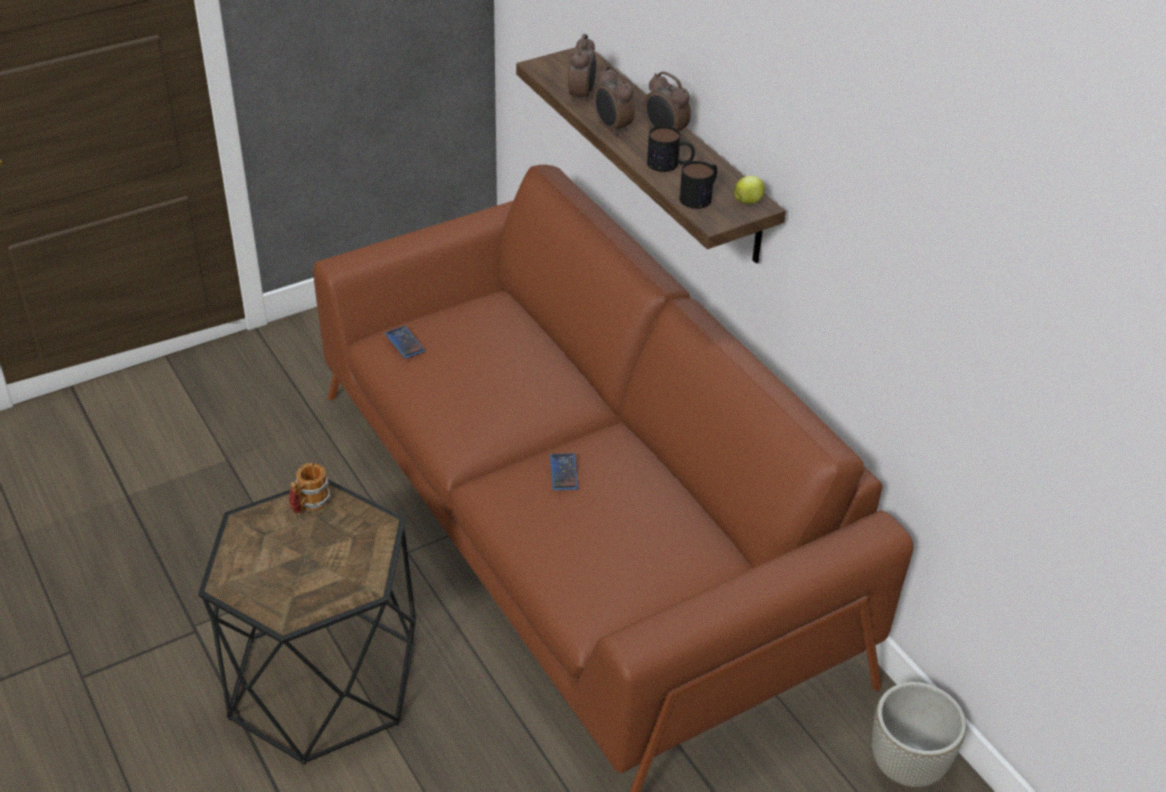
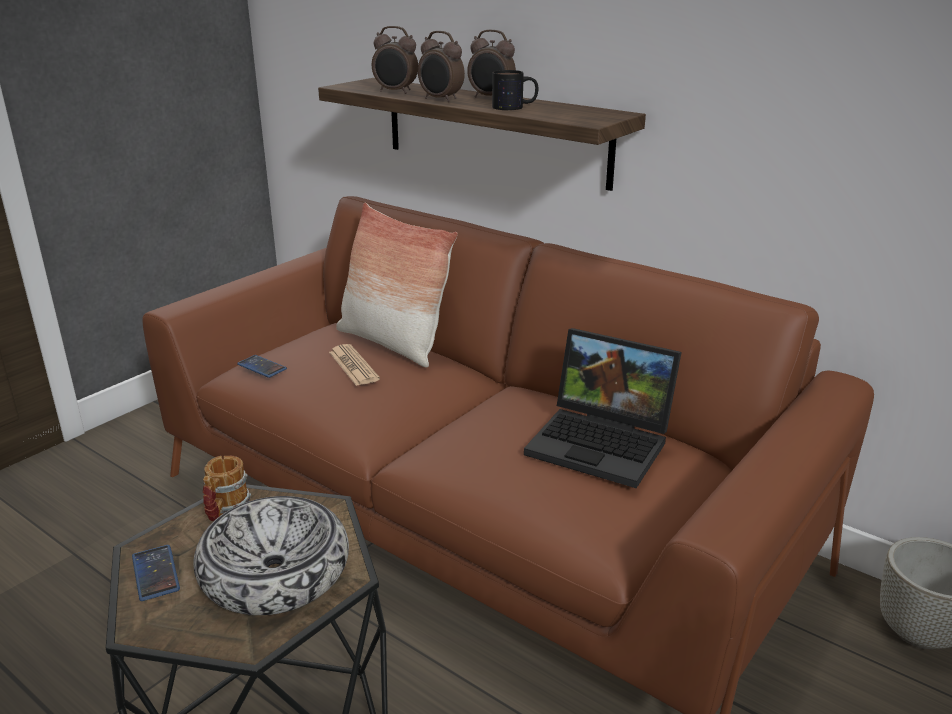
camera: 20 degrees left, 15 degrees down
phone [550,453,578,490] -> phone moved to [132,545,180,601]
alarm clock [568,34,596,104] -> alarm clock turned 120 degrees clockwise [372,26,418,94]
mug [679,161,717,209] -> none
apple [734,176,765,204] -> none
none -> bowl [193,496,349,615]
none -> newspaper [329,344,380,386]
none -> pillow [336,202,458,367]
none -> laptop [524,328,682,488]

